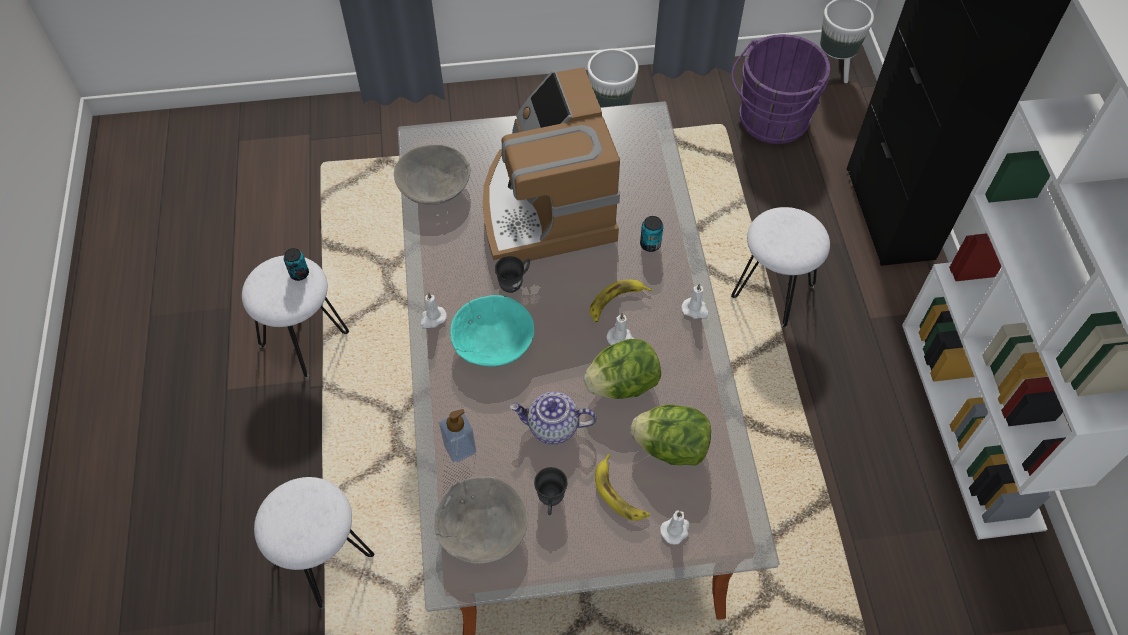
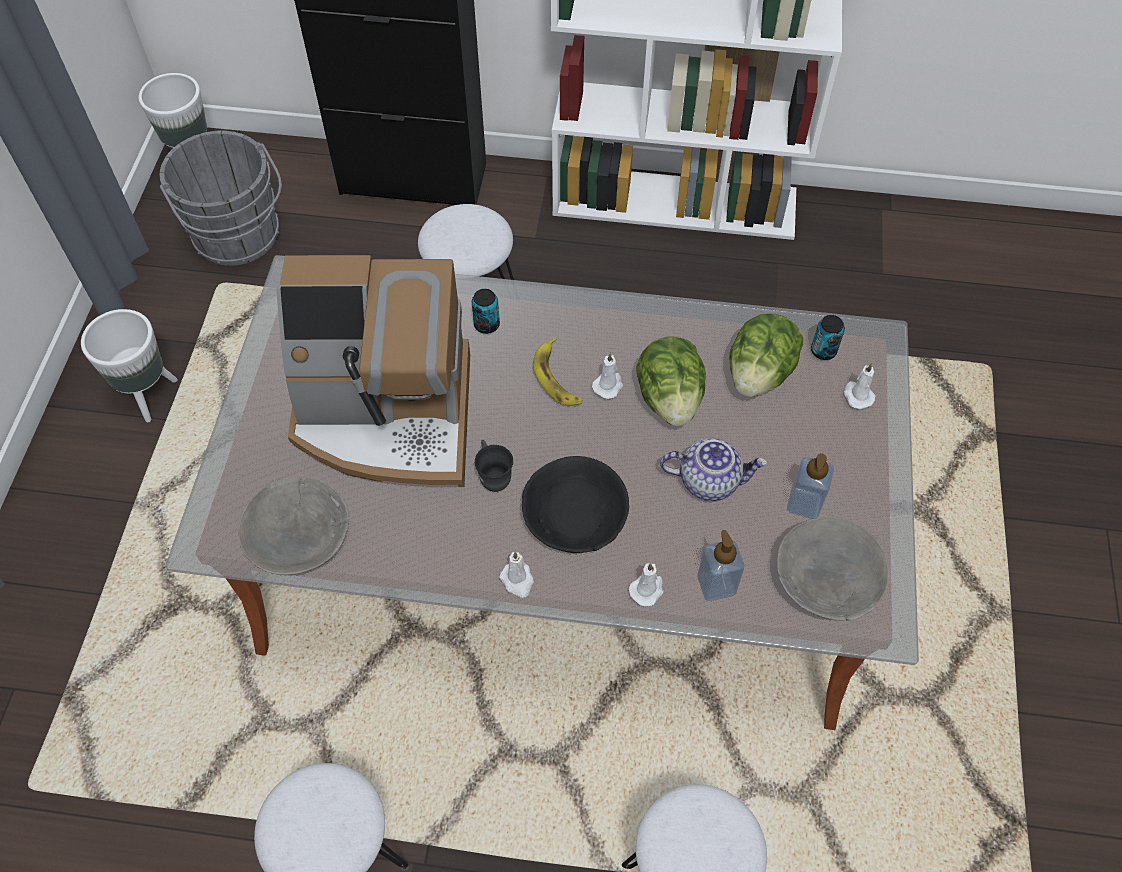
camera: 75 degrees left, 0 degrees up
can [284,248,309,281] -> can moved to [811,315,845,360]
turquoise bowl [450,295,534,367] -> black bowl [522,456,629,553]
teapot [510,392,596,444] -> teapot turned 105 degrees counterclockwise [660,438,767,501]
grey mug [534,467,568,515] -> soap dispenser [787,453,834,519]
banana [595,454,650,521] -> none
white candle [681,283,709,319] -> white candle moved to [629,563,664,606]
purple bucket [731,34,830,144] -> grey bucket [160,131,282,266]

